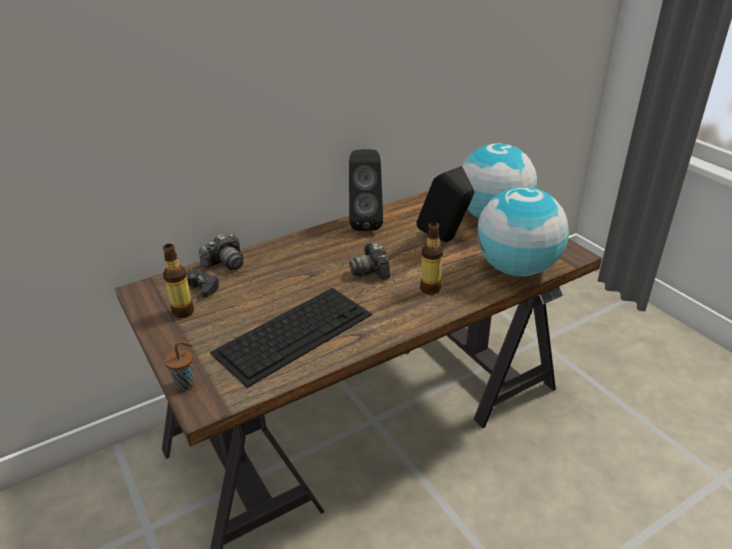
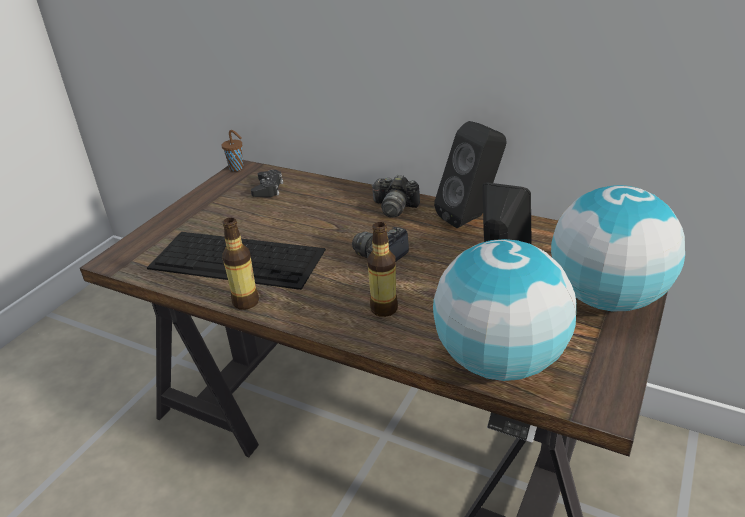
camera: 60 degrees right, 0 degrees up
bottle [163,244,194,318] -> bottle moved to [222,218,259,310]
brown cup [165,341,194,391] -> brown cup moved to [221,130,243,171]
camera [199,234,244,270] -> camera moved to [371,175,420,218]

